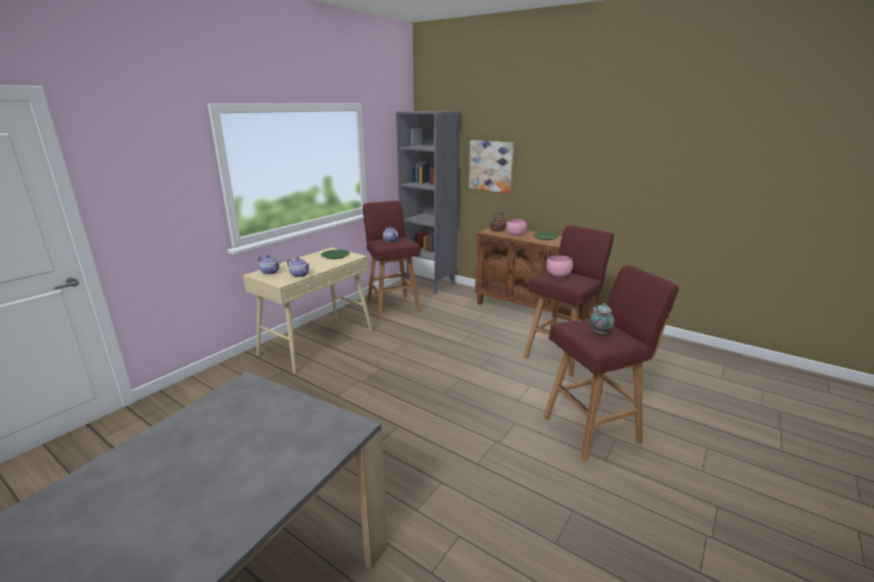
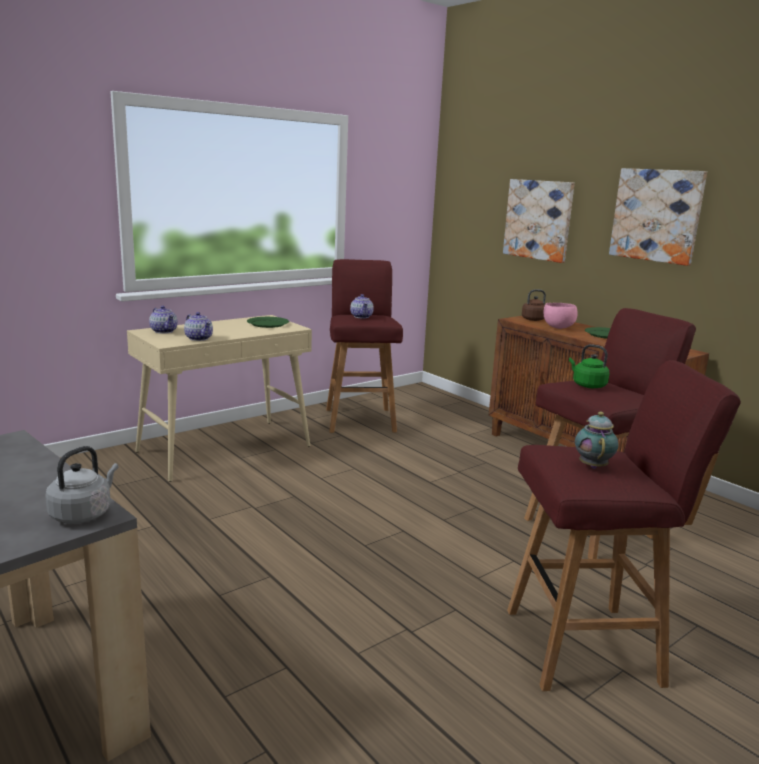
camera: 15 degrees right, 5 degrees down
grey bookcase [396,111,460,294] -> none
pink bowl [547,255,573,277] -> green kettle [569,344,609,388]
none -> grey kettle [45,446,118,524]
none -> picture [609,168,707,266]

